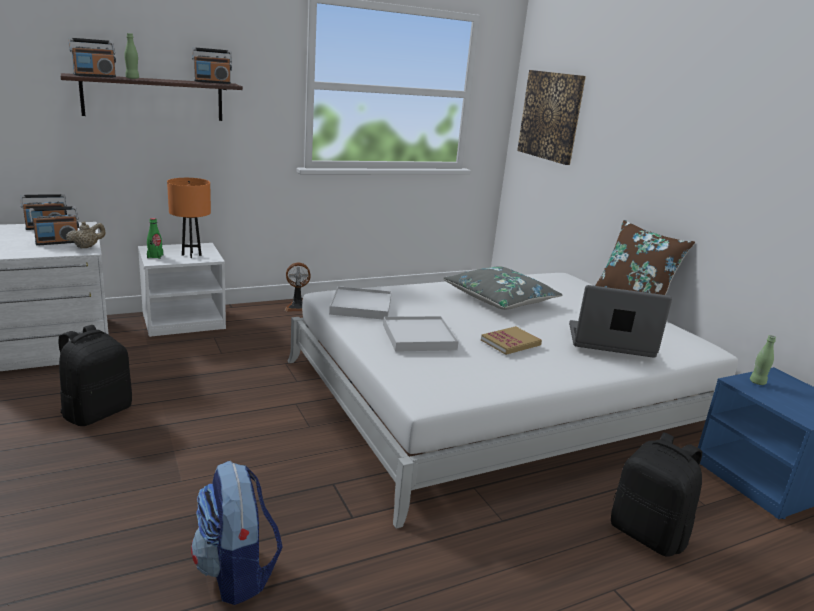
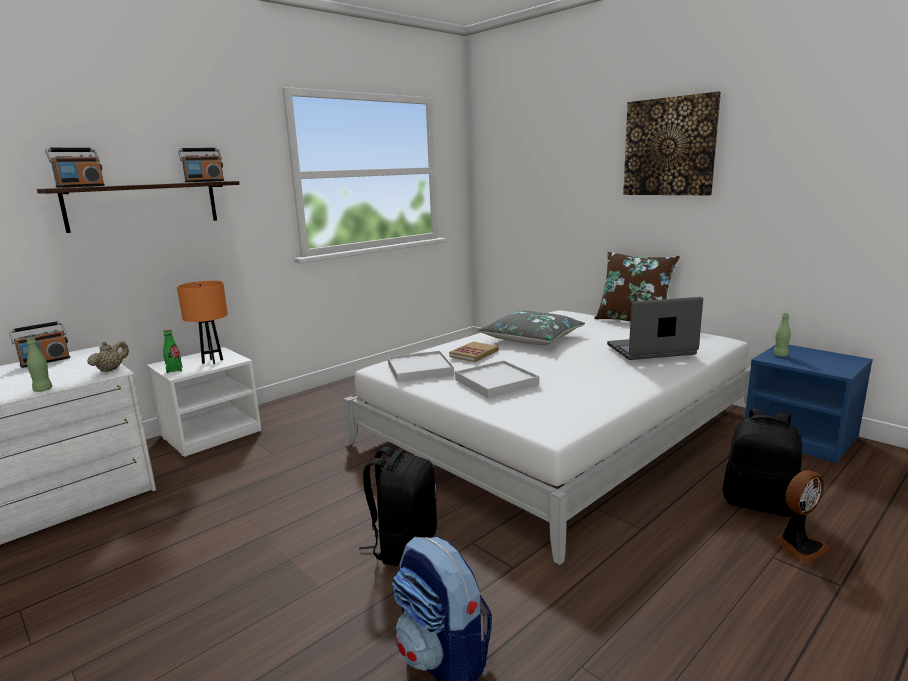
camera: 15 degrees left, 5 degrees down
radio [29,206,79,246] -> none
black backpack [59,325,132,426] -> black backpack moved to [359,447,437,566]
green bottle [124,33,139,79] -> green bottle moved to [26,337,52,392]
fan [284,263,310,311] -> fan moved to [776,470,830,564]
book [481,326,542,355] -> book moved to [449,342,499,362]
picture [517,70,586,165] -> picture moved to [623,92,721,195]

